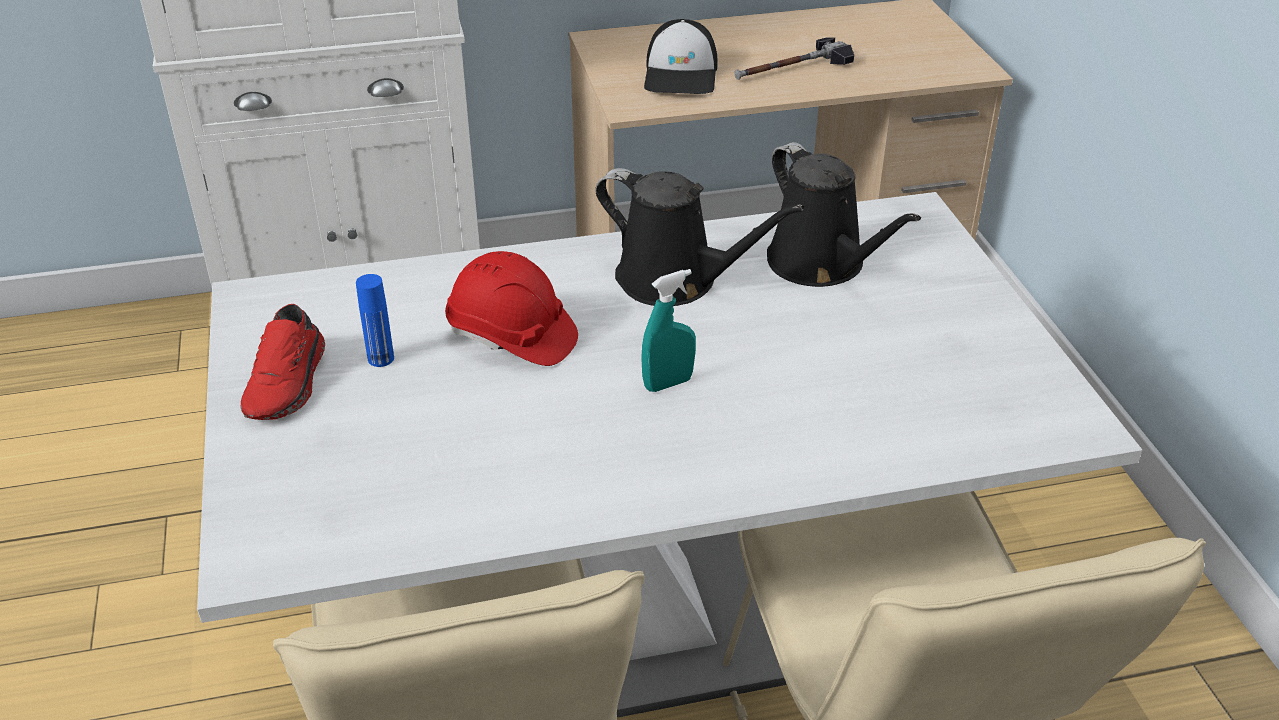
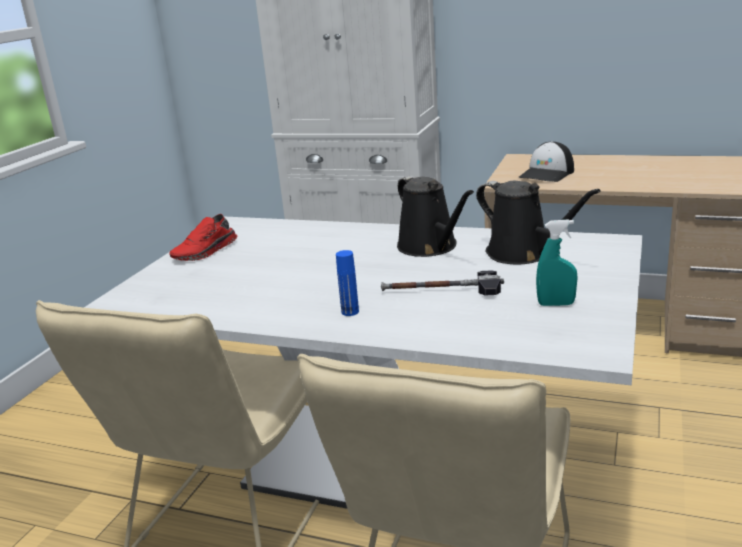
camera: 35 degrees right, 15 degrees down
blue bottle [356,274,394,367] -> blue bottle moved to [336,250,359,316]
red hard hat [445,251,578,366] -> none
turquoise spray bottle [641,269,696,392] -> turquoise spray bottle moved to [536,219,578,306]
hammer [734,38,854,80] -> hammer moved to [381,270,504,296]
black watering can [767,142,921,287] -> black watering can turned 45 degrees counterclockwise [476,181,601,265]

